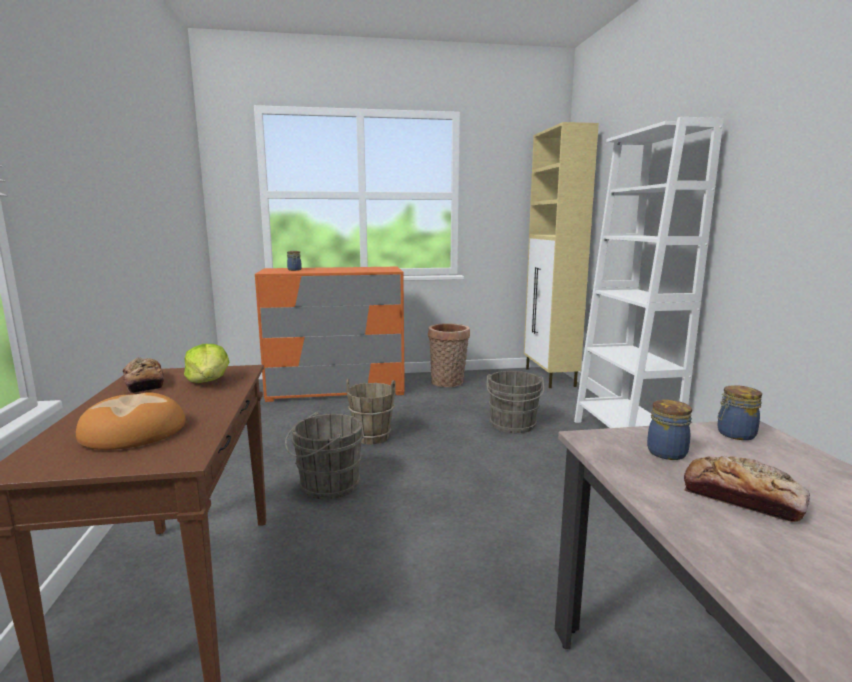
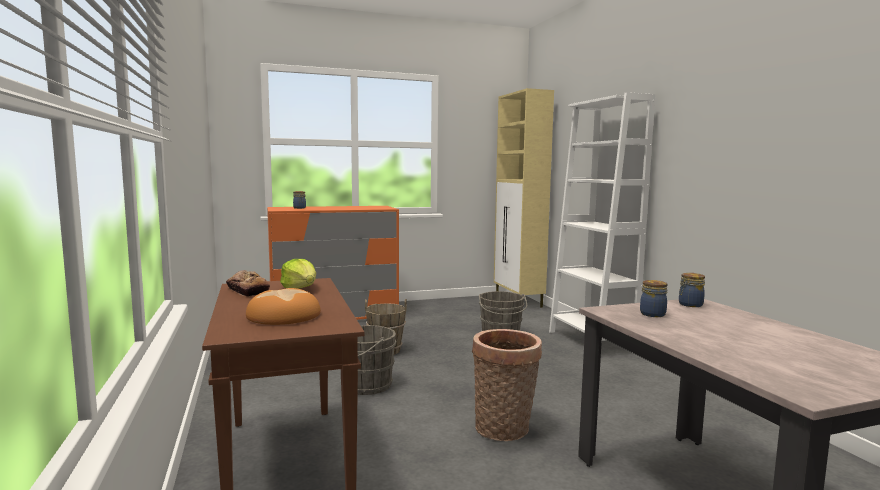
camera: 10 degrees left, 5 degrees down
basket [428,324,470,387] -> basket moved to [472,329,542,441]
bread [684,456,810,522] -> none

